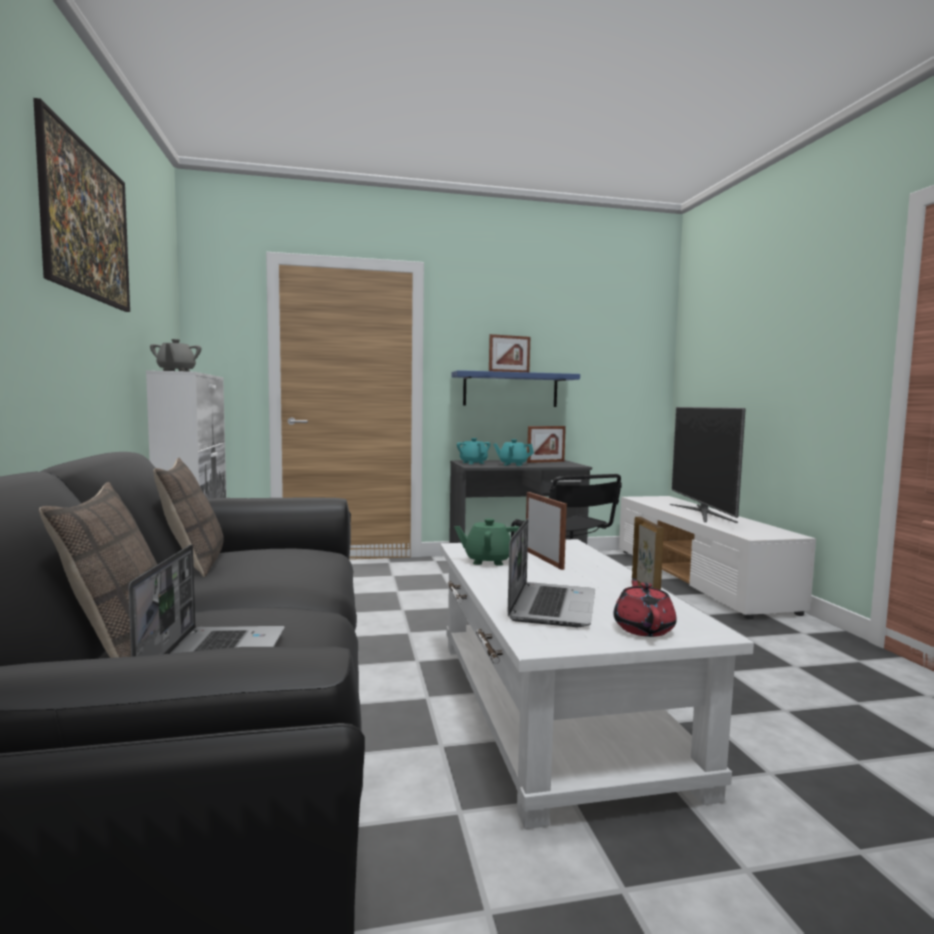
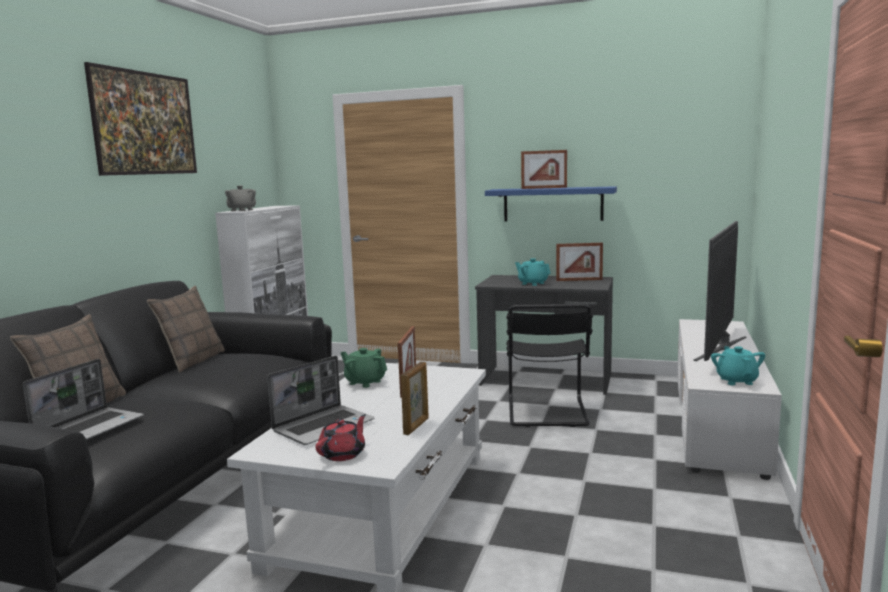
camera: 30 degrees right, 5 degrees up
turquoise teapot [457,438,490,464] -> turquoise teapot moved to [711,346,765,385]

